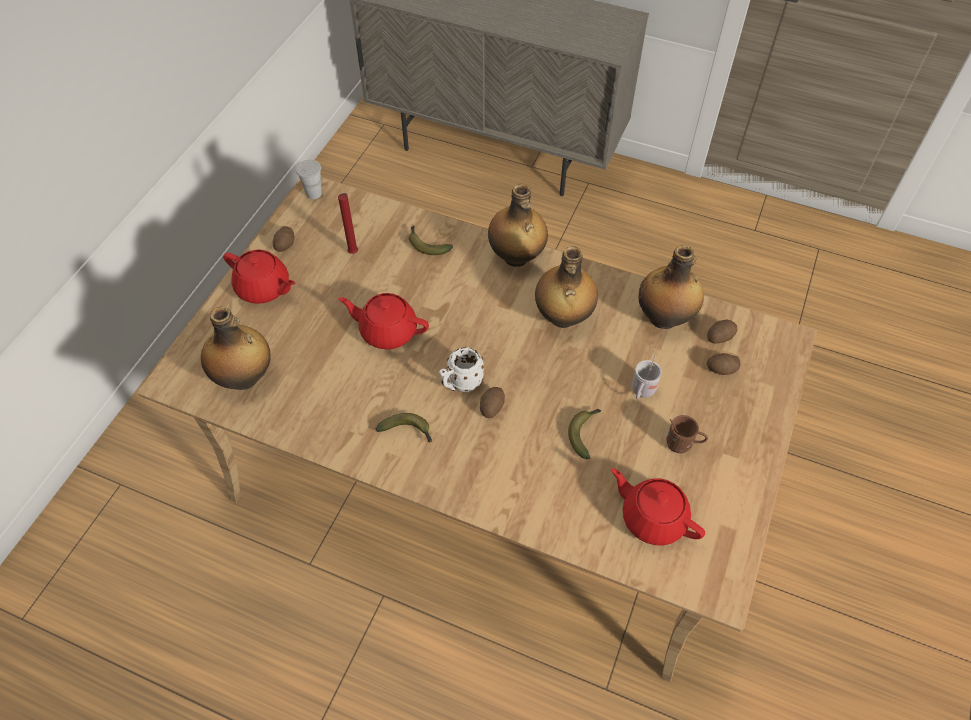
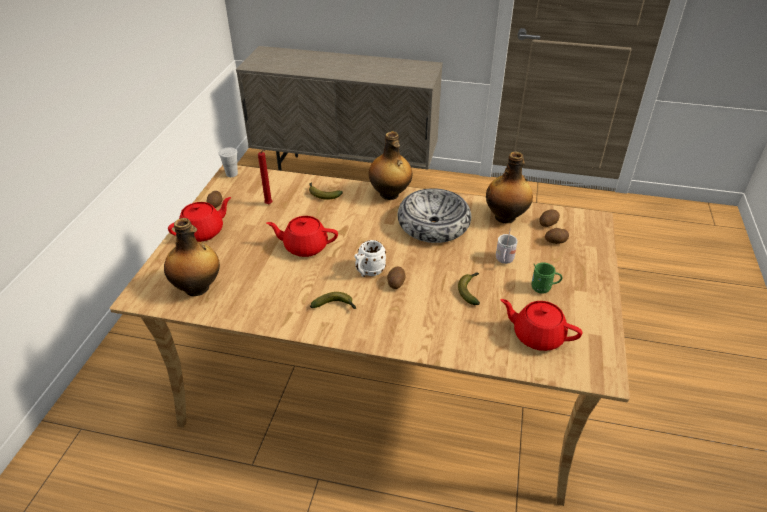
camera: 10 degrees left, 15 degrees down
red teapot [223,250,295,304] -> red teapot turned 60 degrees counterclockwise [168,197,231,242]
bottle [535,246,598,328] -> bowl [398,188,471,243]
brown mug [666,415,708,453] -> green mug [531,262,563,294]

